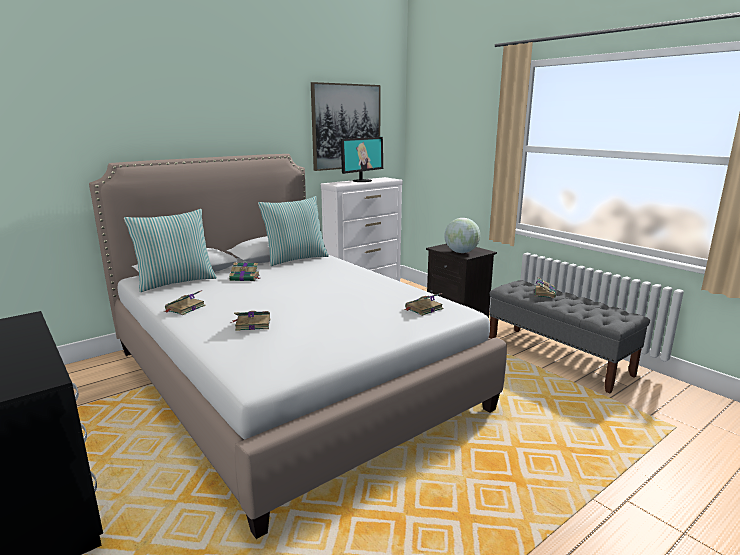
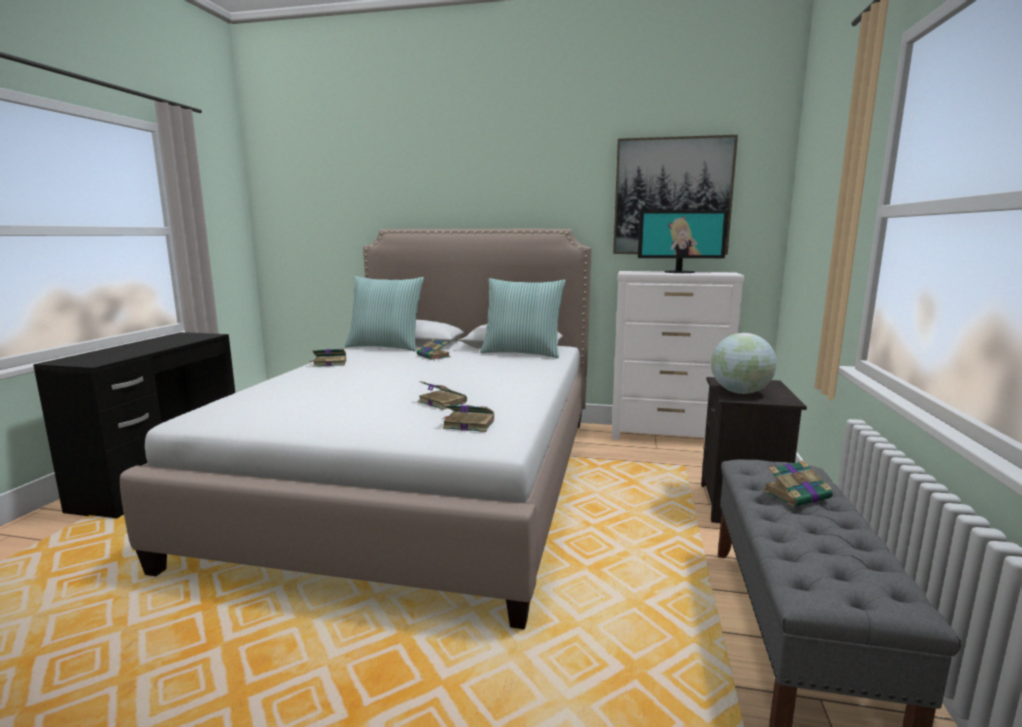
camera: 50 degrees right, 5 degrees down
book [232,311,270,331] -> book moved to [418,381,467,410]

